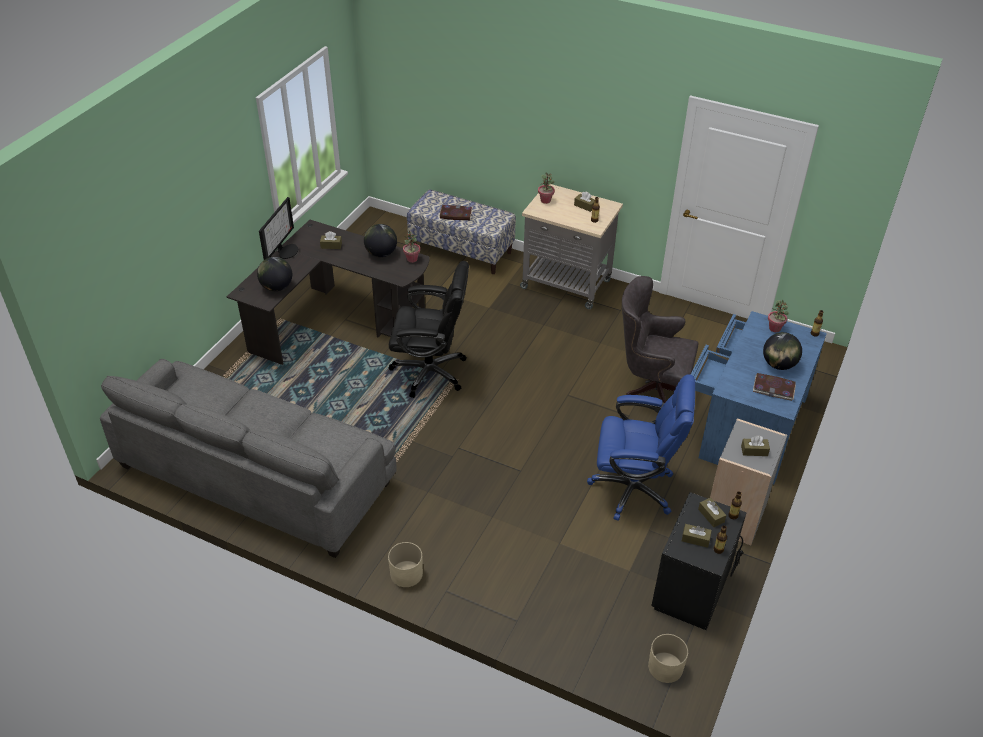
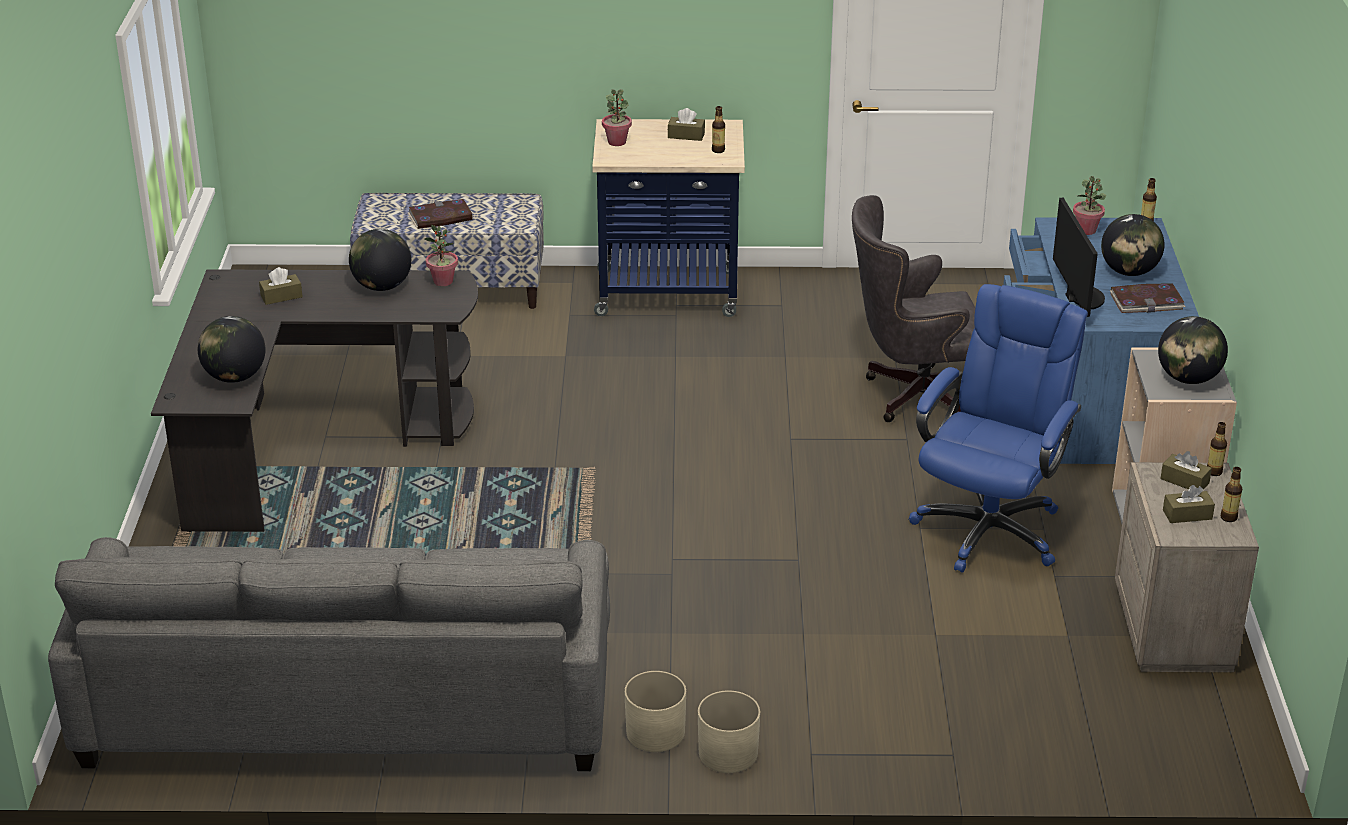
camera: 25 degrees left, 10 degrees down
monitor [259,197,298,260] -> monitor moved to [1053,198,1105,317]
black office chair [388,261,469,398] -> none
grey cart [520,184,623,309] -> blue cart [592,119,745,317]
blue office chair [587,374,695,521] -> blue office chair turned 45 degrees counterclockwise [909,284,1088,573]
beige planter [648,634,688,683] -> beige planter moved to [625,671,686,752]
black nightstand [651,492,747,630] -> beige nightstand [1115,462,1259,672]
brown tissue box [741,436,770,456] -> globe [1158,316,1228,384]

